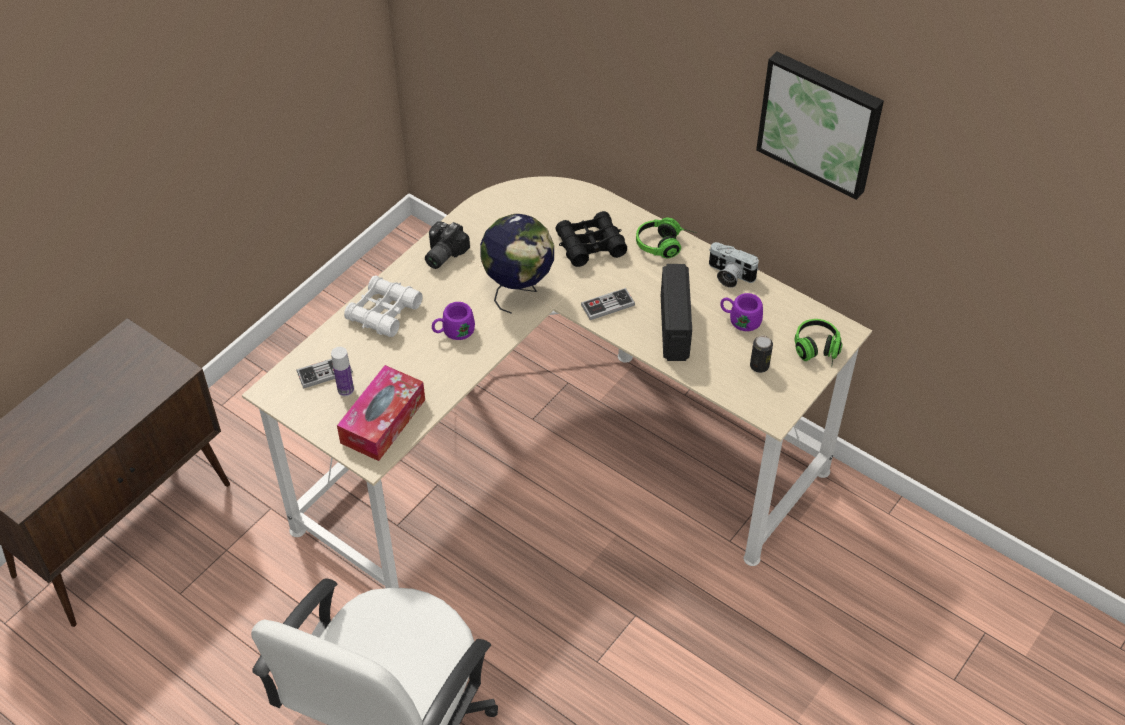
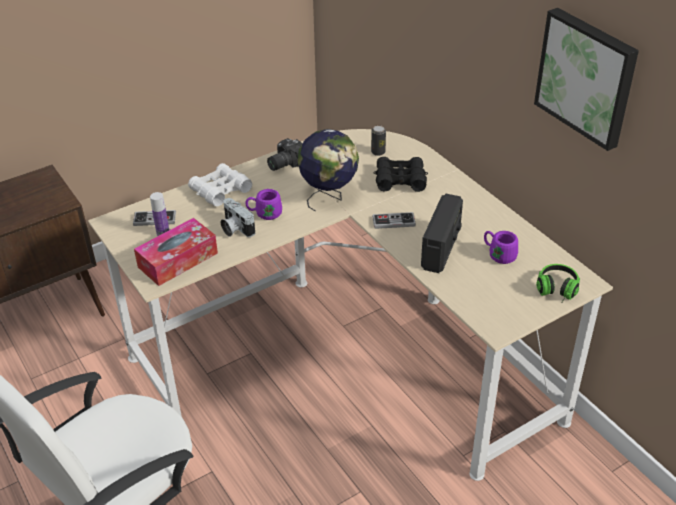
camera: 20 degrees right, 10 degrees down
headphones [636,218,697,258] -> none
camera [709,242,759,288] -> camera moved to [221,198,255,237]
can [750,336,773,373] -> can moved to [371,125,386,156]

